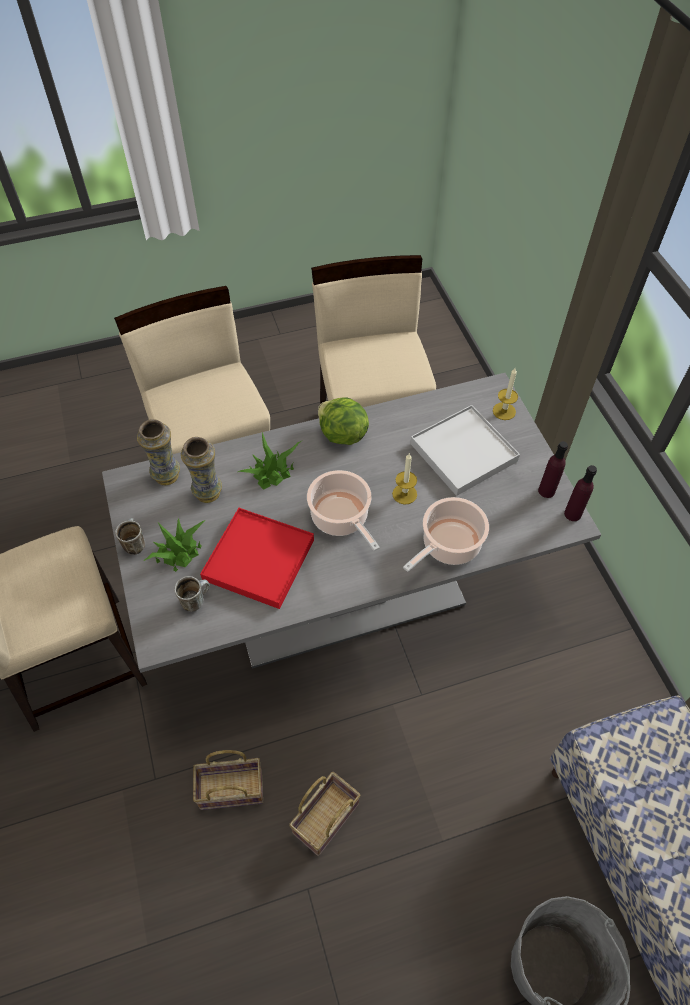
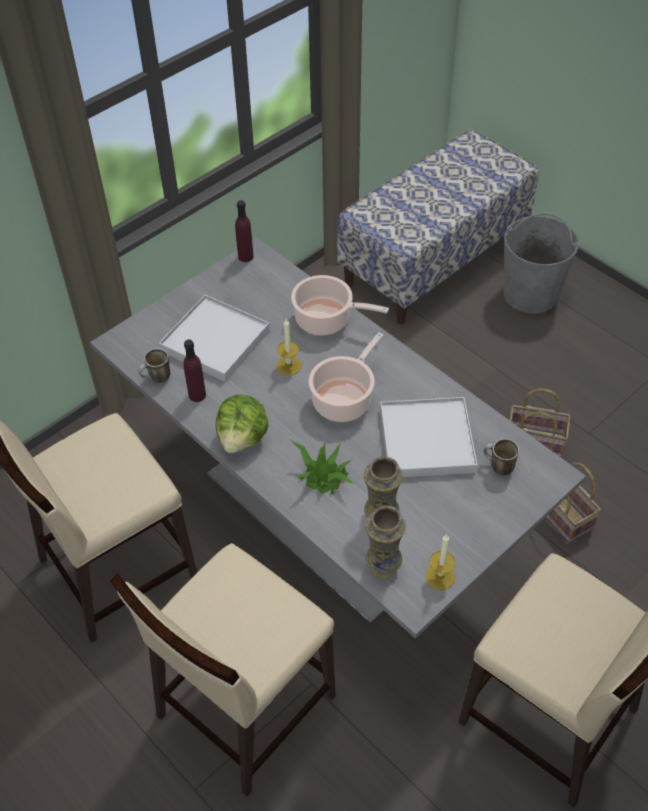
camera: 115 degrees left, 5 degrees down
mug [115,518,146,555] -> mug moved to [138,348,171,383]
potted plant [143,518,205,572] -> none
red tray [200,508,314,609] -> white tray [380,397,478,477]
candle [493,368,518,420] -> candle moved to [425,534,455,590]
purple bottle [538,441,568,498] -> purple bottle moved to [183,340,206,402]

